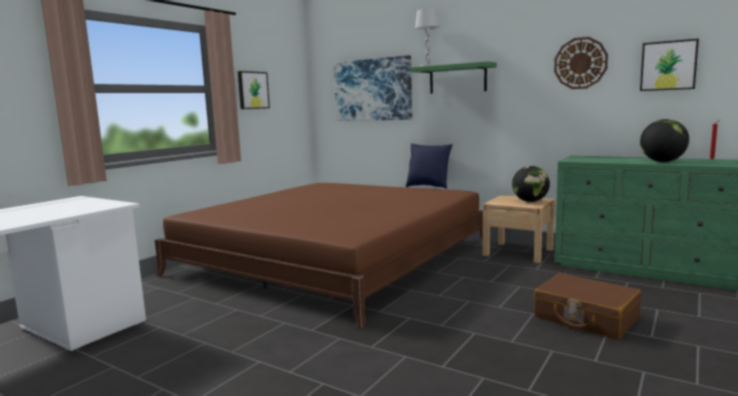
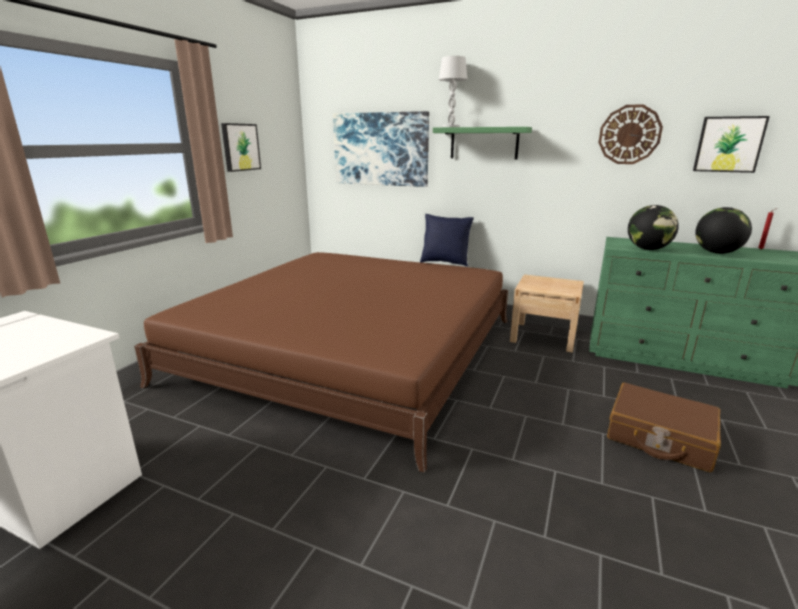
camera: 10 degrees left, 10 degrees up
globe [512,166,550,202] -> globe moved to [628,205,679,250]

